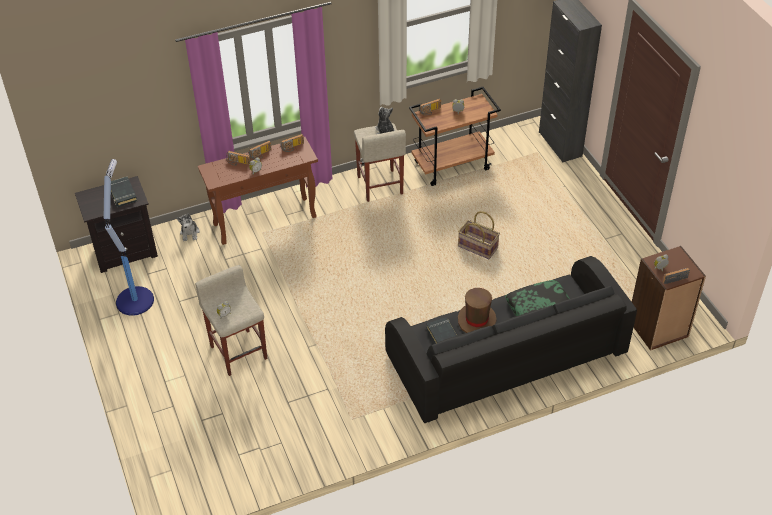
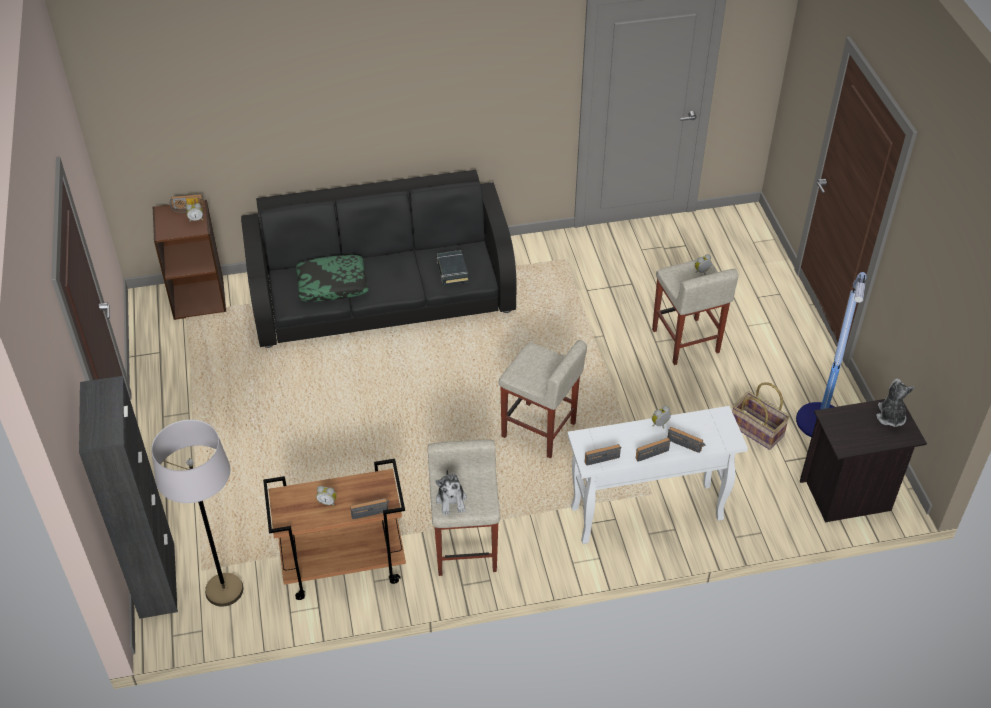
camera: 170 degrees left, 0 degrees up
black book [111,177,137,207] -> none
plush toy [176,213,200,241] -> plush toy moved to [876,379,914,427]
brown console table [198,137,318,245] -> white console table [567,406,748,544]
basket [458,211,500,259] -> basket moved to [732,382,790,450]
brown hat [458,288,497,333] -> none
none -> grey floor lamp [151,420,244,607]
none -> beige stool [499,340,587,458]

